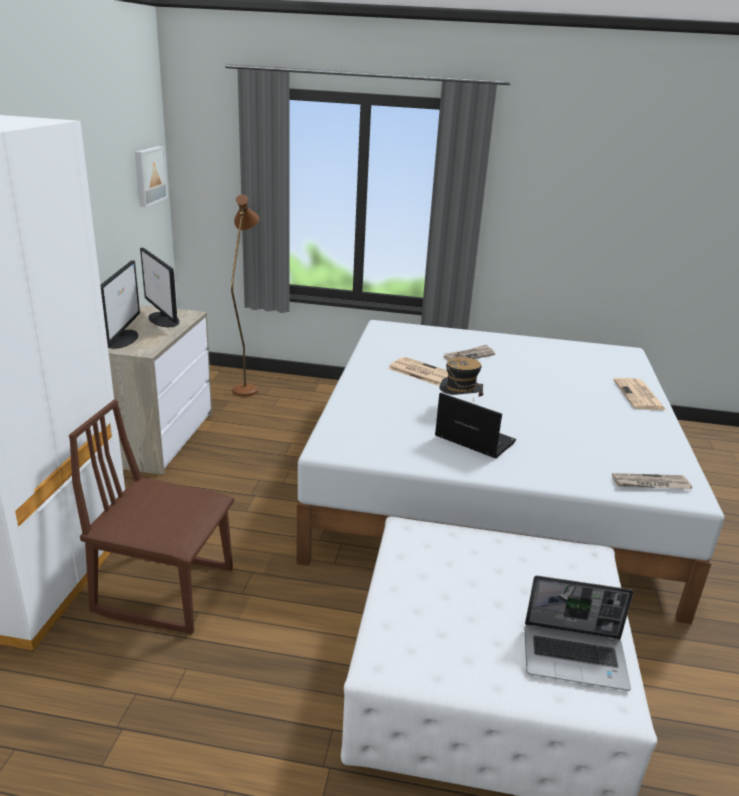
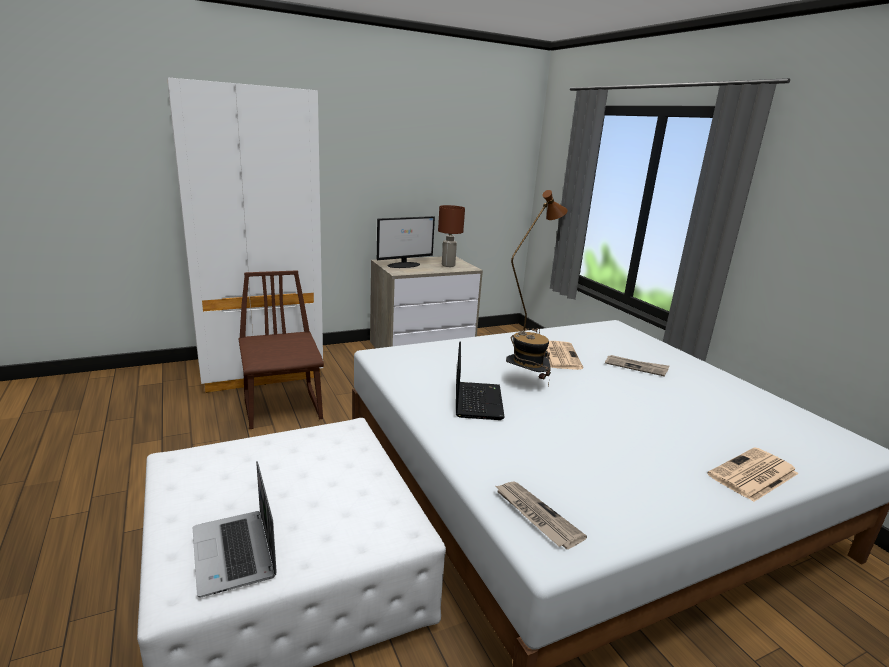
camera: 55 degrees right, 5 degrees down
picture [135,146,168,207] -> none
monitor [140,248,179,327] -> brown table lamp [438,205,465,267]

